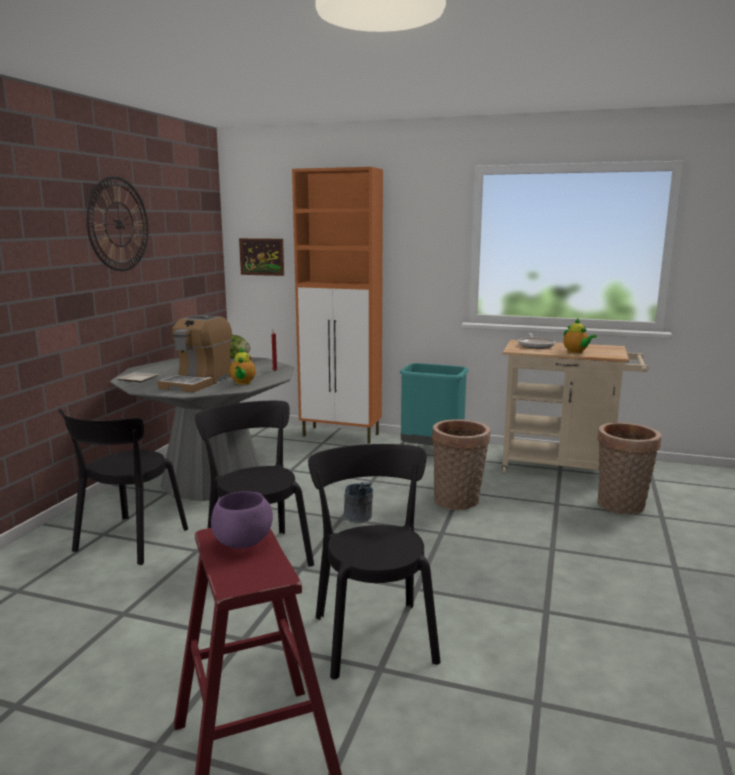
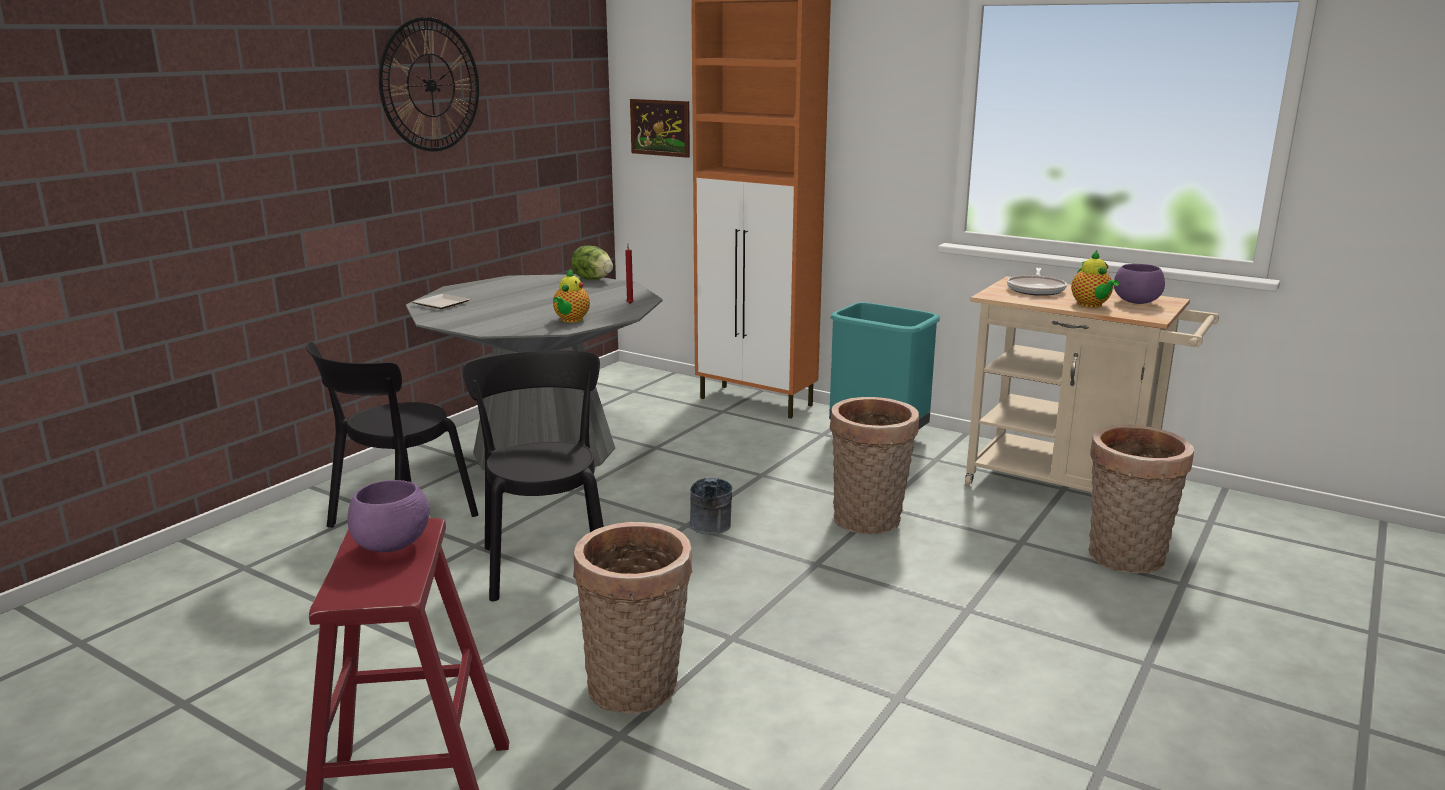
camera: 15 degrees right, 5 degrees up
coffee machine [158,315,232,393] -> none
black chair [308,444,441,680] -> basket [573,522,693,714]
none -> purple bowl [1114,264,1165,304]

